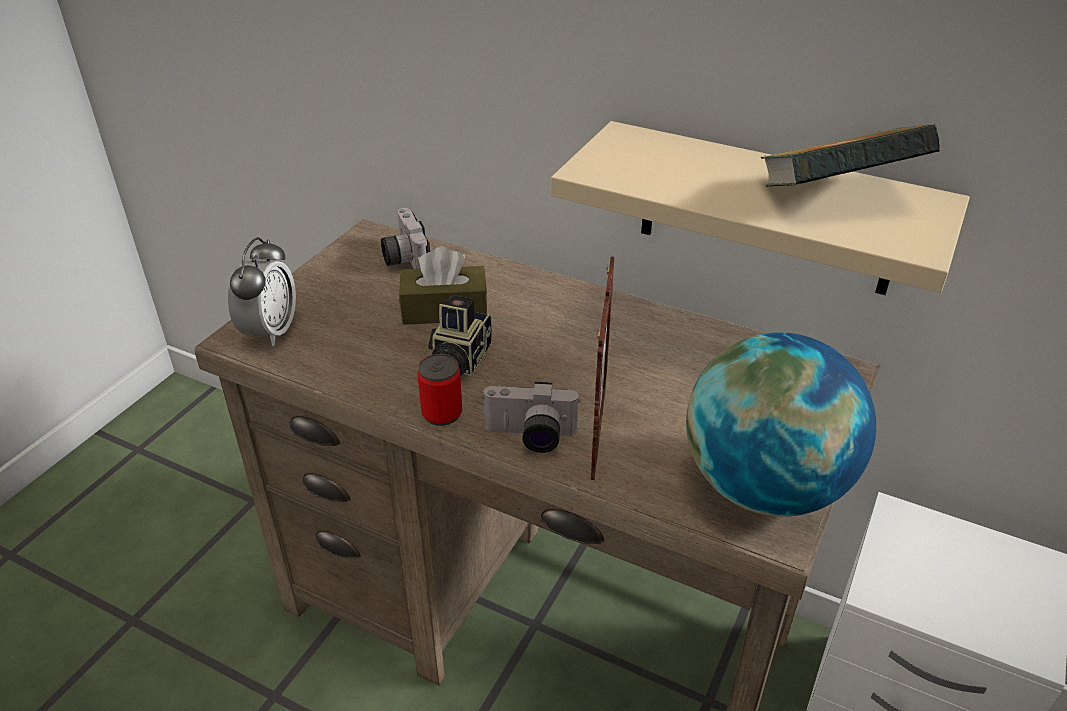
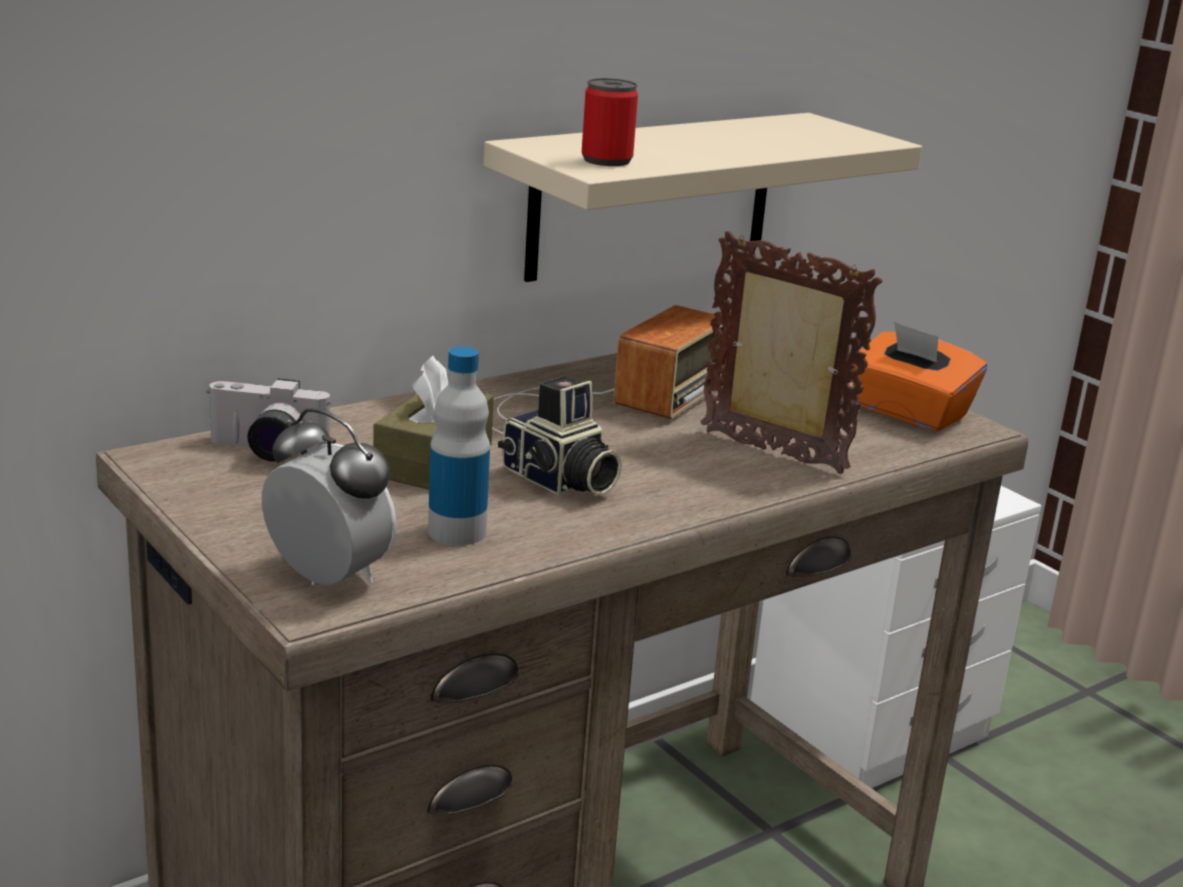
camera: 65 degrees left, 15 degrees down
can [418,354,462,426] -> can moved to [582,78,638,166]
camera [482,382,580,453] -> none
globe [686,333,876,517] -> orange tissue box [852,321,987,432]
book [761,125,940,187] -> none
none -> bottle [428,346,490,546]
none -> radio [492,305,726,434]

